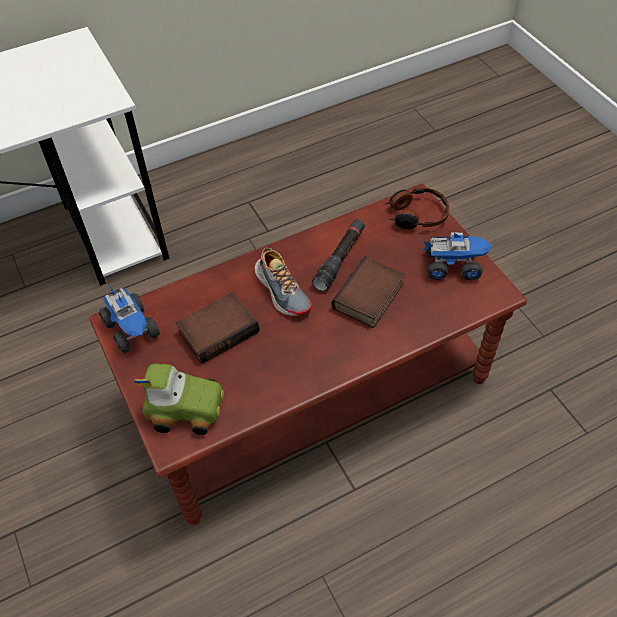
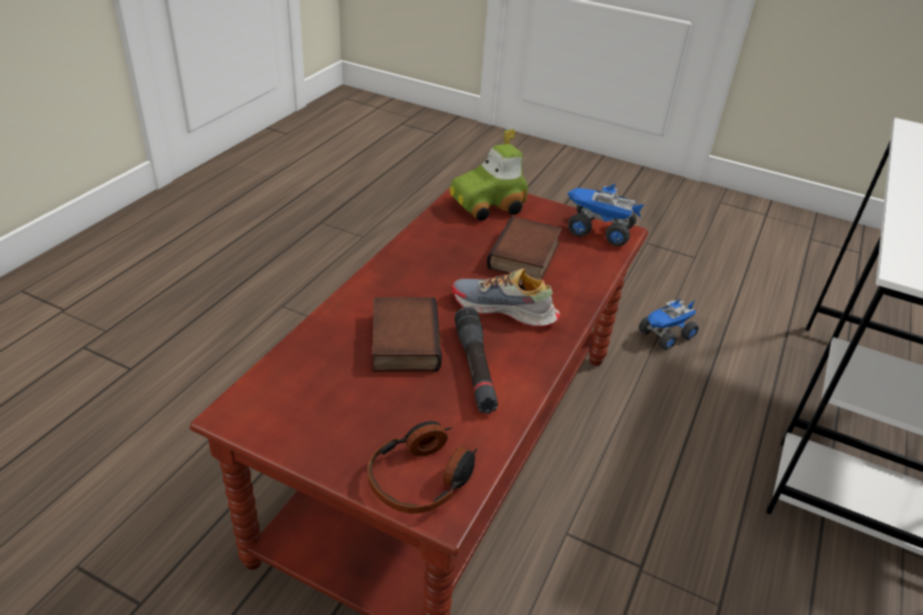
camera: 140 degrees right, 15 degrees down
toy truck [423,233,492,281] -> toy truck moved to [639,299,699,350]

